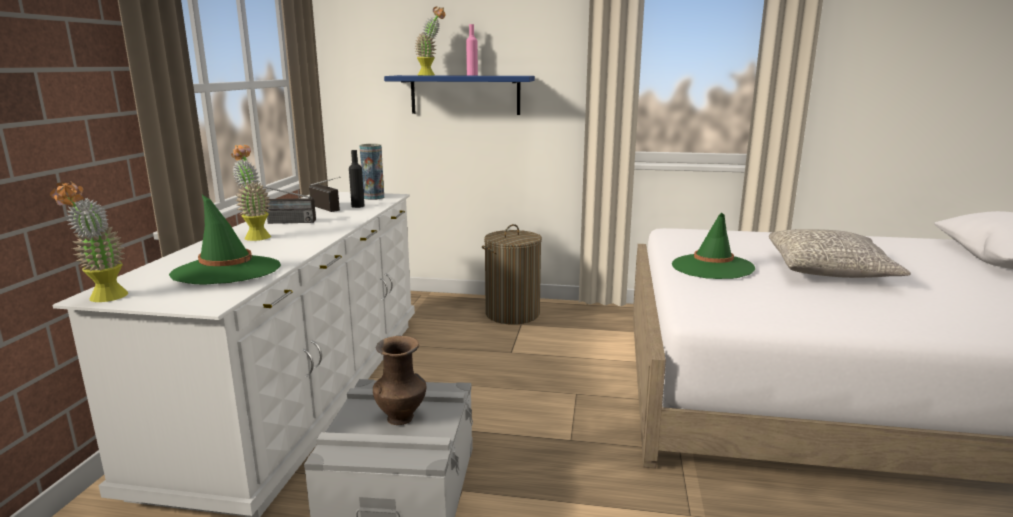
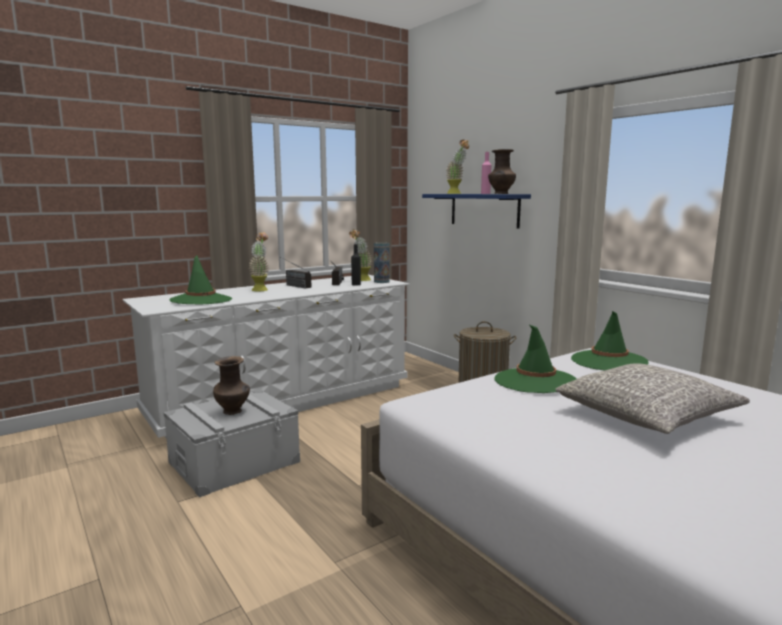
camera: 45 degrees right, 5 degrees down
potted plant [50,182,128,302] -> potted plant moved to [349,229,372,281]
none -> brown vase [488,149,516,194]
none -> green hat [571,311,649,370]

